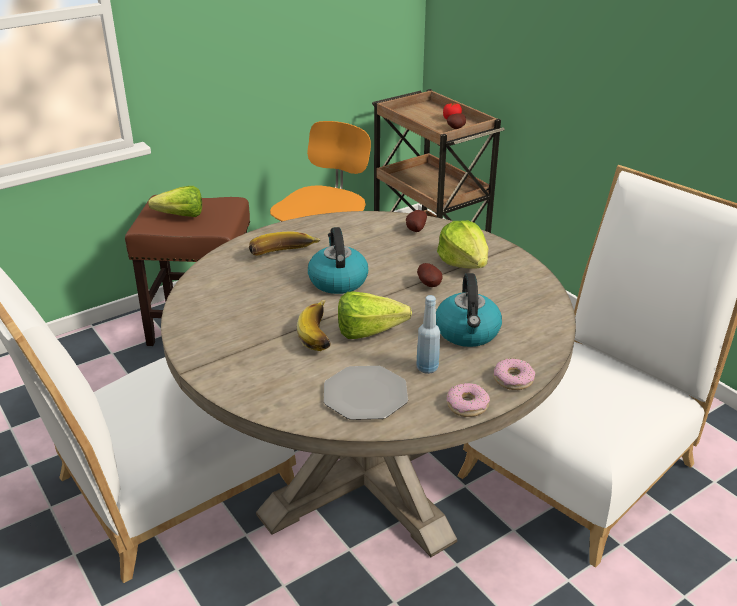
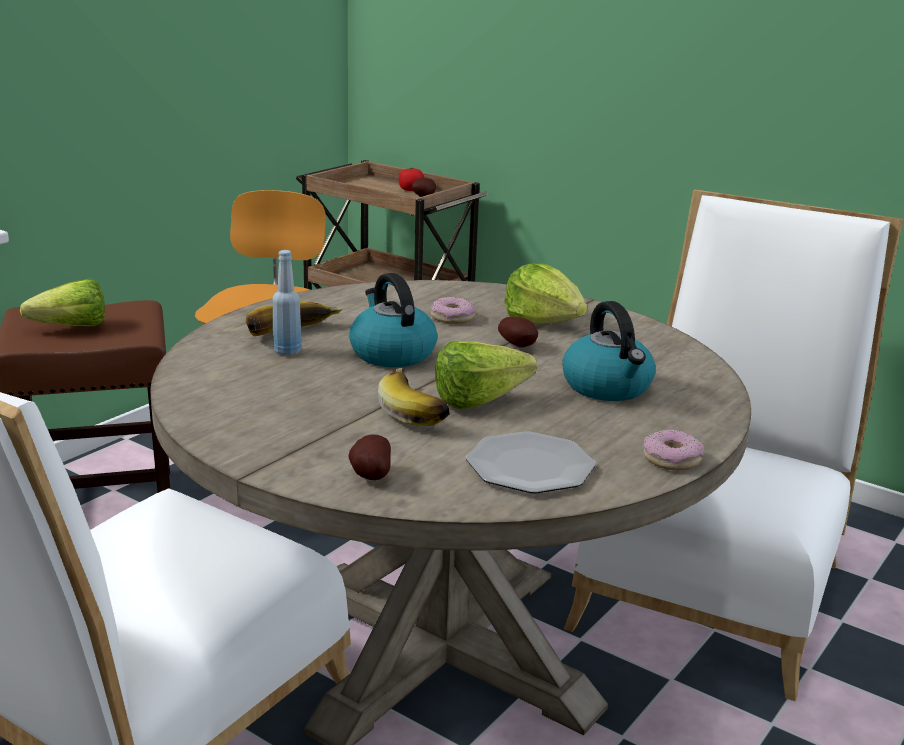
camera: 20 degrees left, 10 degrees down
potato [406,210,427,232] -> potato moved to [348,434,391,480]
blue bottle [416,295,440,374] -> blue bottle moved to [272,250,301,356]
donut [493,358,535,390] -> donut moved to [431,297,476,324]

